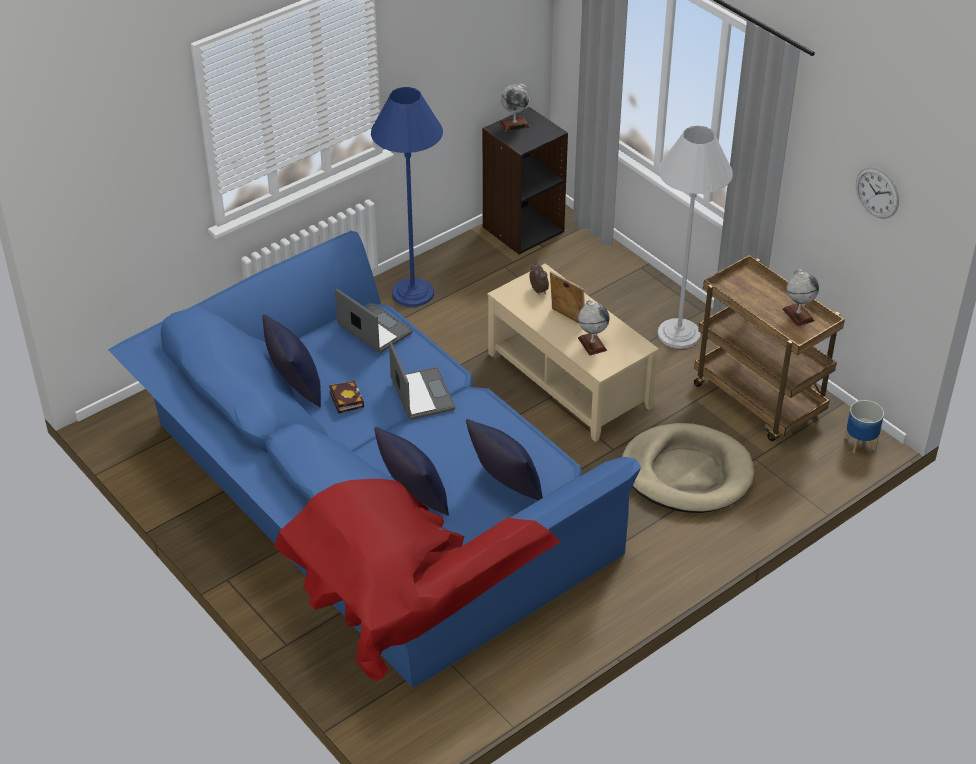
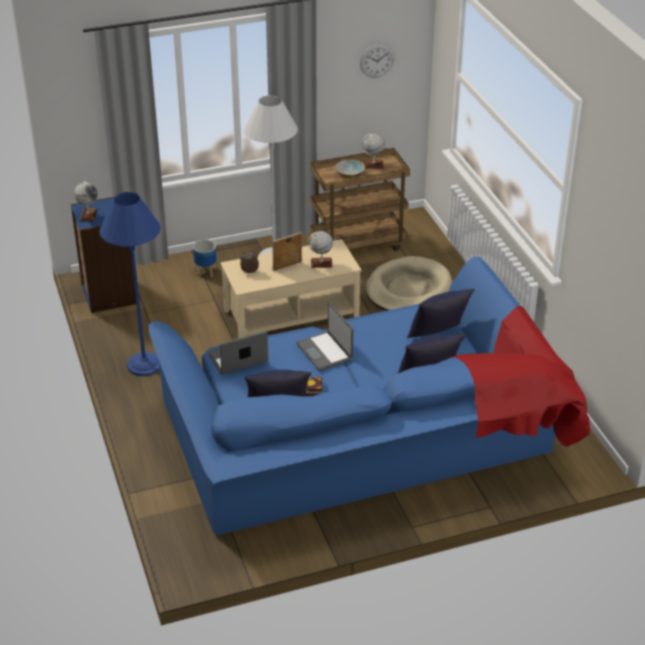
camera: 70 degrees left, 5 degrees down
laptop [389,342,455,420] -> laptop turned 120 degrees counterclockwise [296,302,353,371]
black bookcase [482,107,568,255] -> blue bookcase [71,197,136,313]
planter [845,400,884,454] -> planter moved to [193,239,217,277]
none -> bowl [335,159,365,179]

